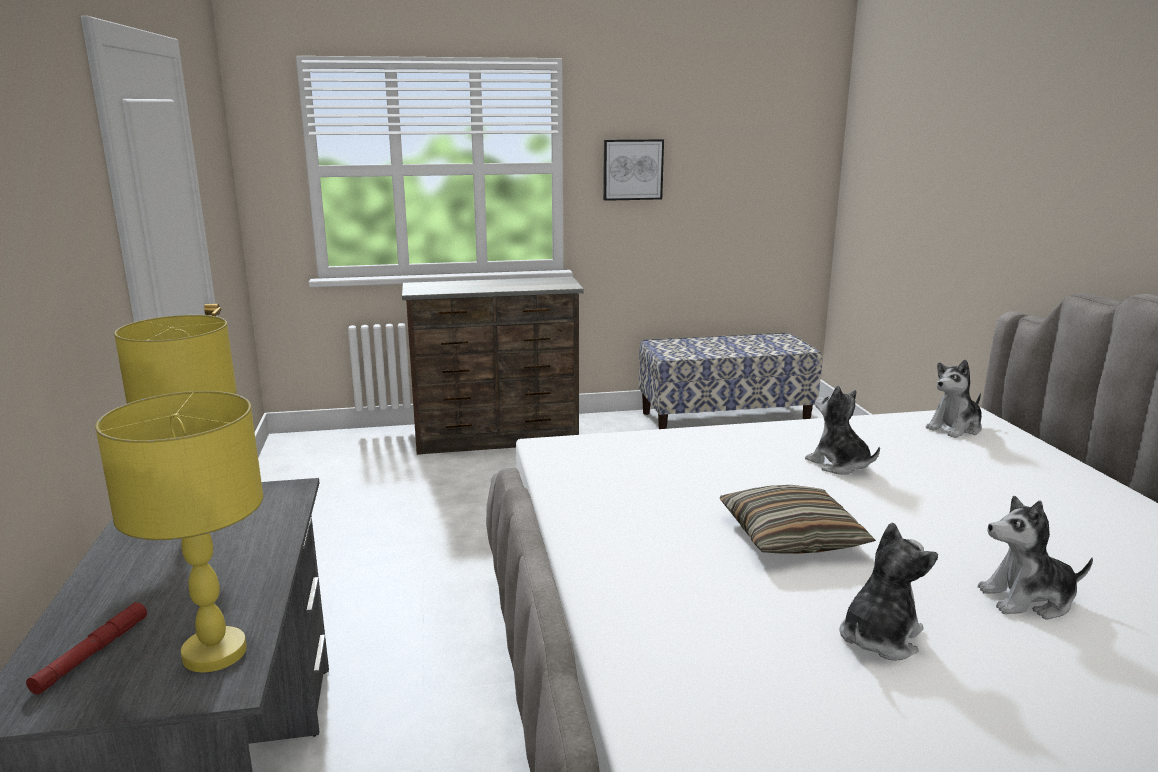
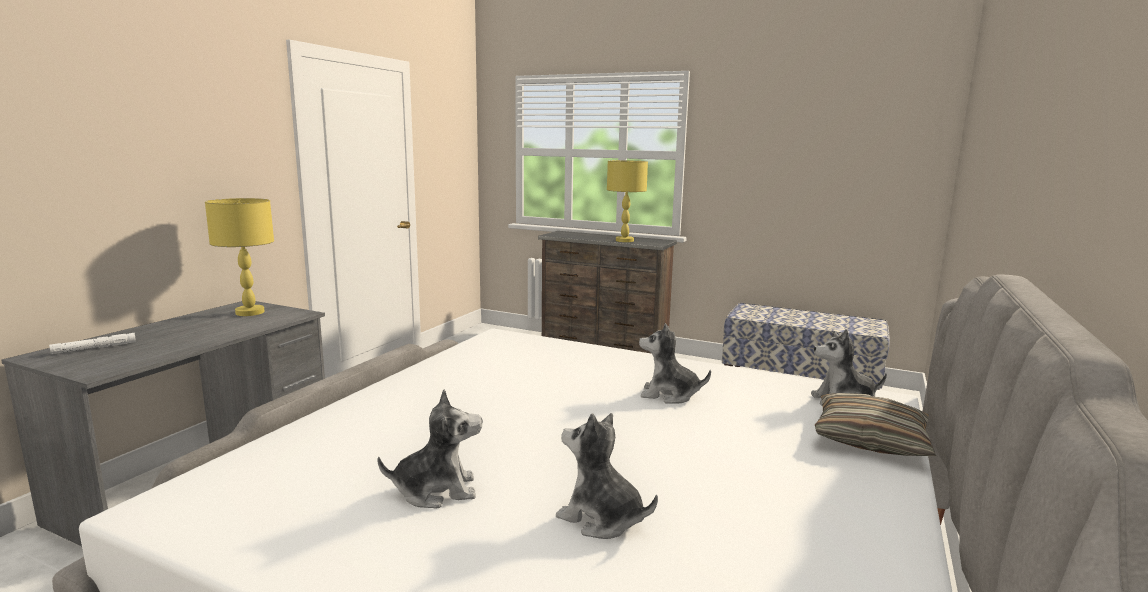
camera: 35 degrees right, 5 degrees down
red flashlight [26,602,147,695] -> white flashlight [49,333,136,354]
yellow table lamp [95,391,263,672] -> yellow table lamp moved to [607,160,648,242]
picture [603,139,664,201] -> none
pillow [719,485,876,554] -> pillow moved to [815,393,936,456]
plush toy [805,385,880,475] -> plush toy turned 75 degrees counterclockwise [639,323,711,404]

